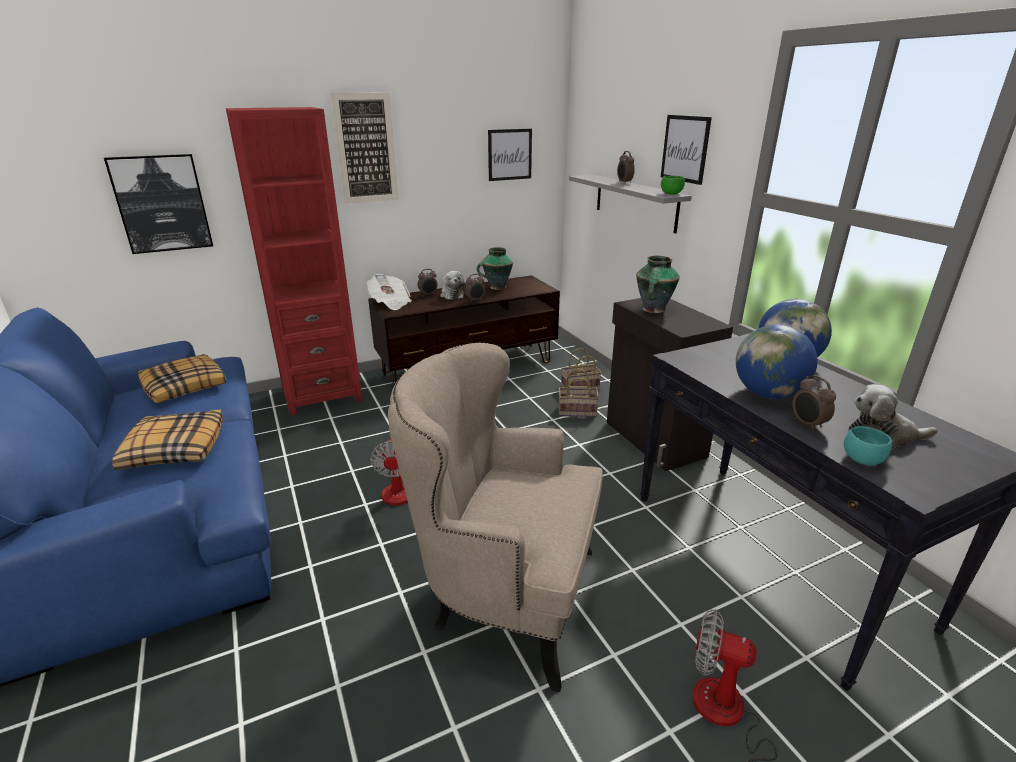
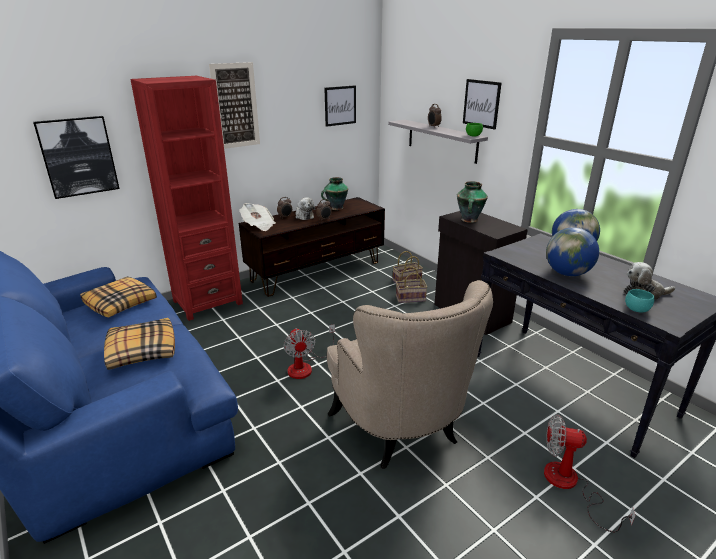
camera: 10 degrees left, 0 degrees up
beige armchair [388,342,603,692] -> beige armchair turned 120 degrees counterclockwise [327,280,493,469]
alarm clock [792,375,836,431] -> none

